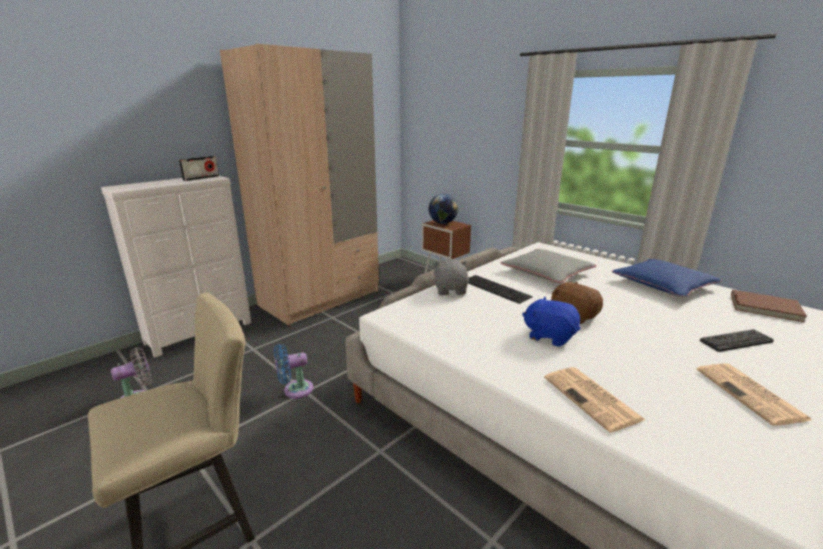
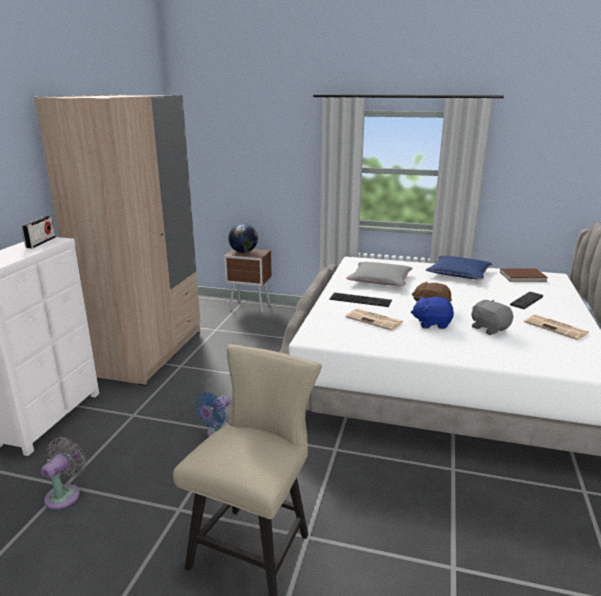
camera: 30 degrees left, 0 degrees up
grey plush toy [432,259,469,295] -> grey plush toy moved to [471,300,513,335]
newspaper [544,367,645,433] -> newspaper moved to [345,308,403,331]

